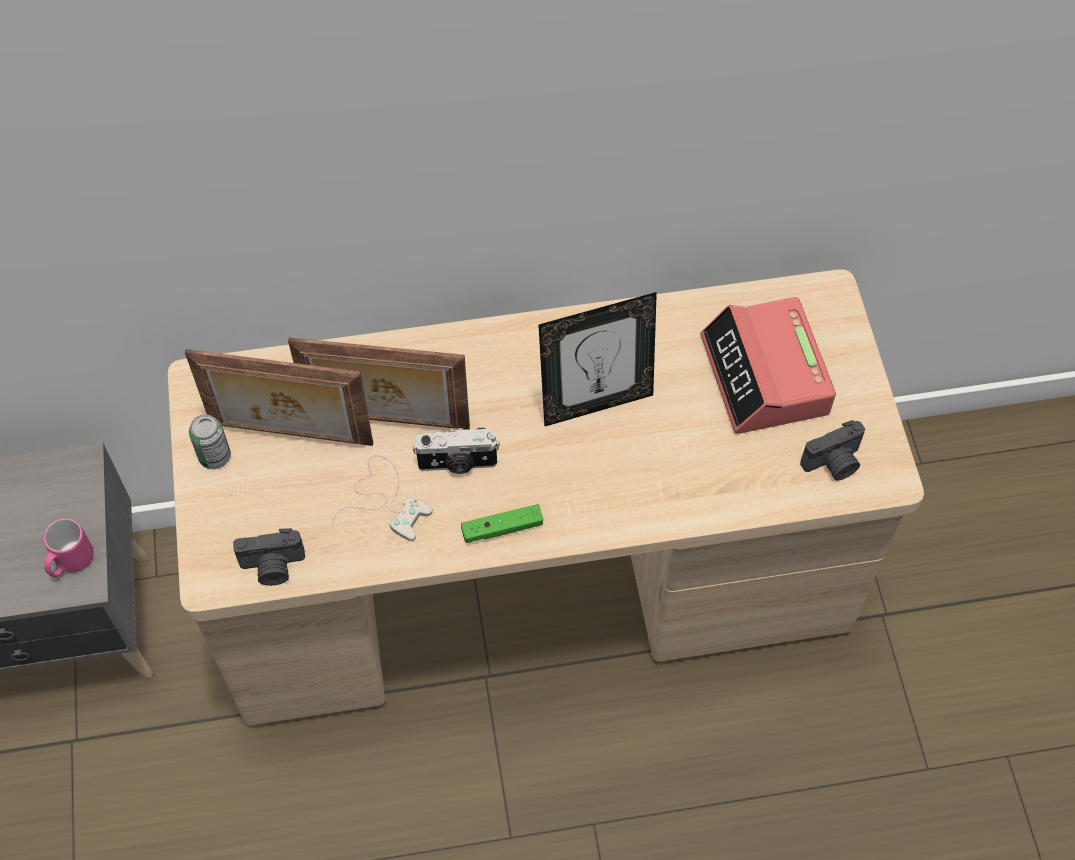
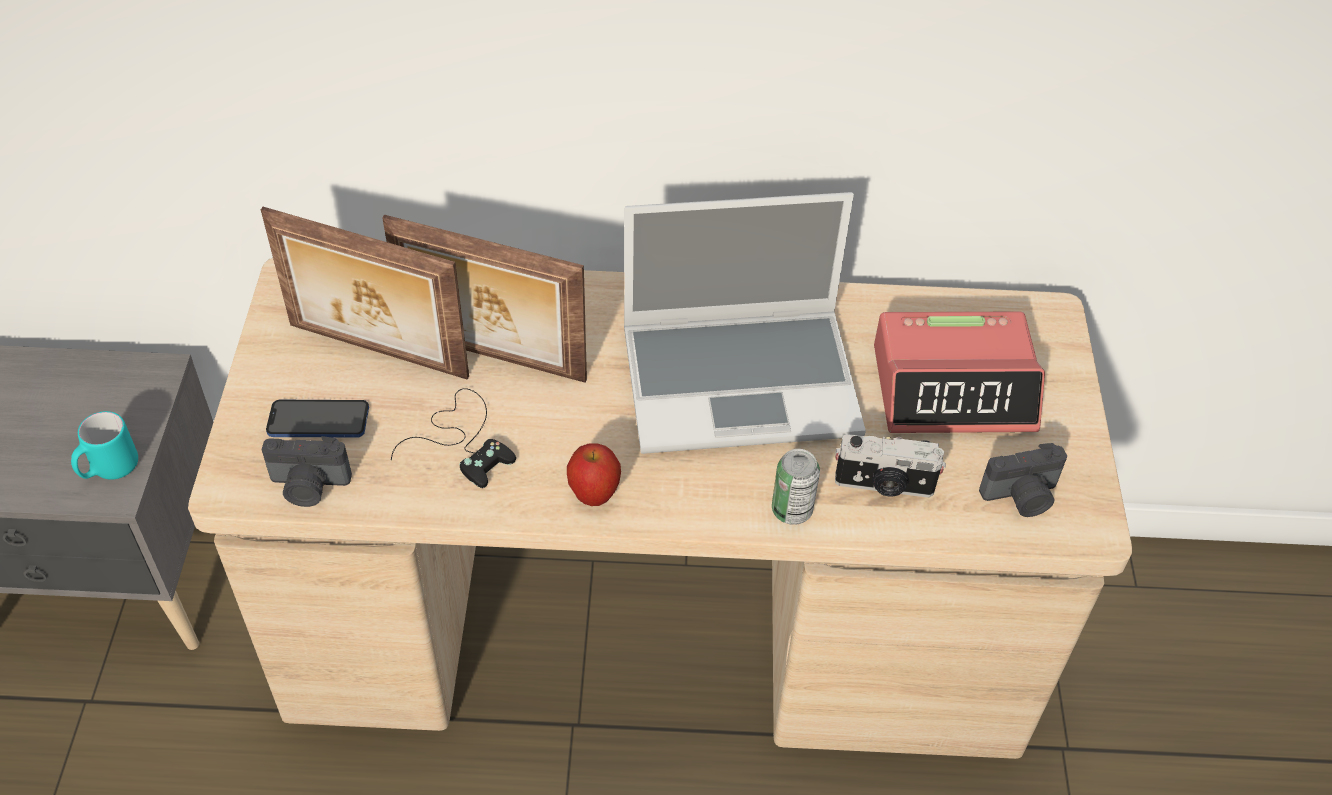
camera: 10 degrees right, 10 degrees down
pink mug [43,518,94,577] -> turquoise mug [71,411,138,479]
can [189,414,231,469] -> can moved to [772,449,820,525]
white game controller [332,455,433,541] -> black game controller [391,388,516,488]
camera [413,428,500,474] -> camera moved to [835,434,946,498]
green game controller [461,504,543,543] -> apple [567,444,621,506]
picture frame [538,292,657,427] -> laptop [624,192,866,454]
alarm clock [700,297,836,434] -> alarm clock turned 90 degrees counterclockwise [874,312,1045,433]
none -> phone [266,400,369,438]

